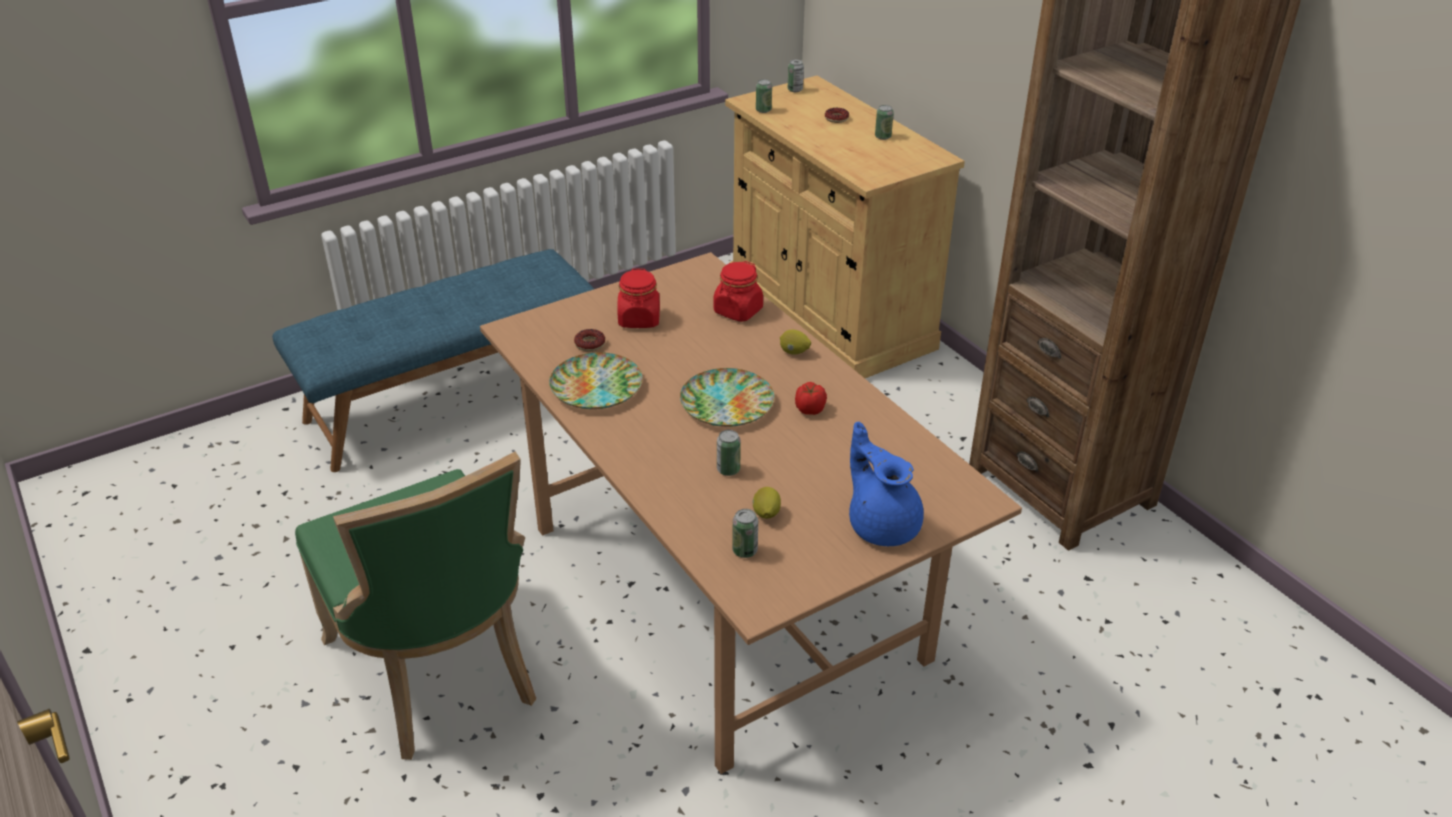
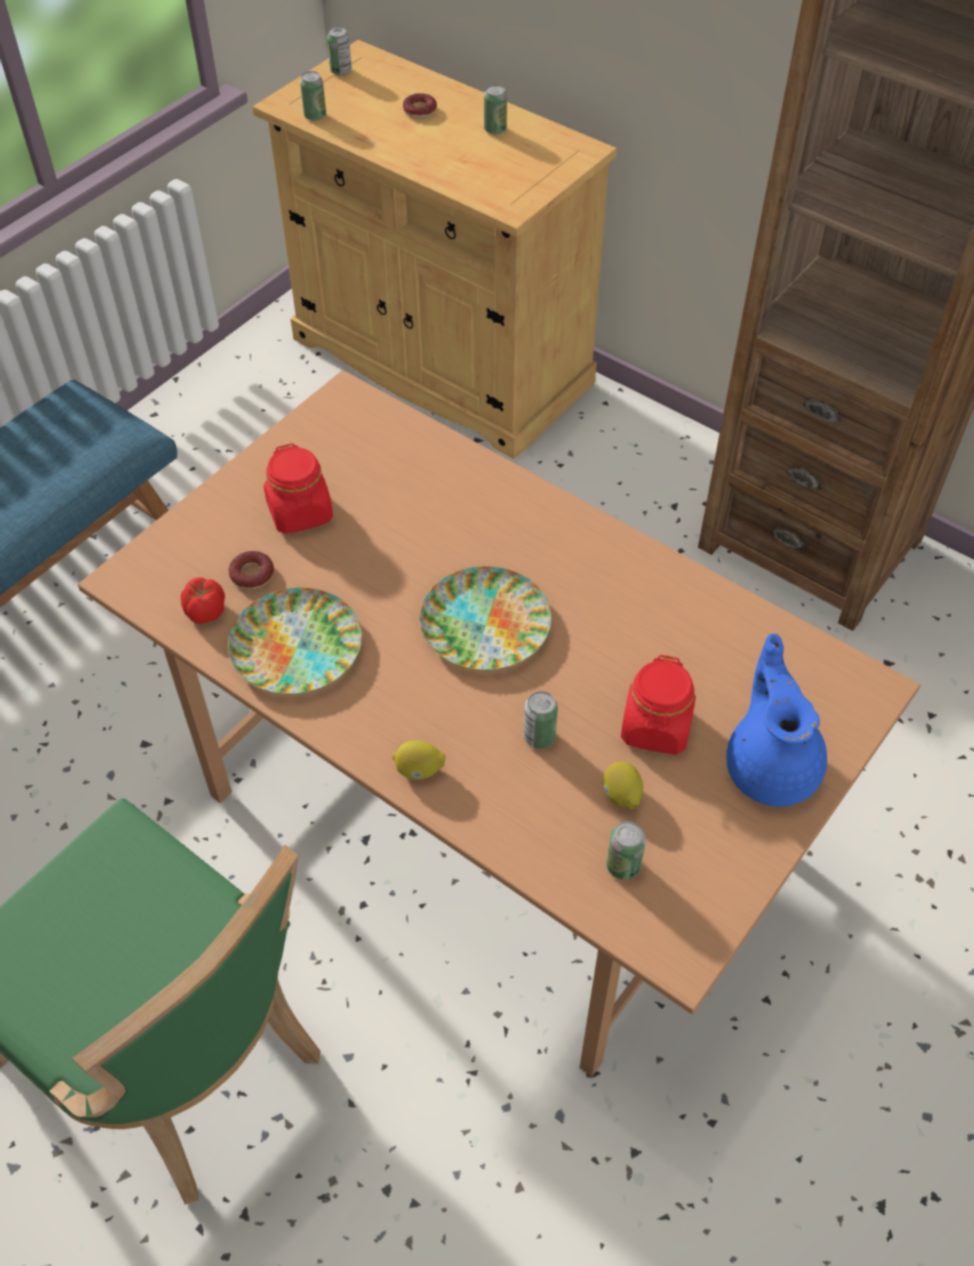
camera: 20 degrees left, 15 degrees up
red jar [713,261,763,322] -> red jar moved to [621,655,696,755]
lemon [780,329,811,355] -> lemon moved to [392,741,446,780]
tomato [795,382,827,415] -> tomato moved to [180,578,225,624]
blue teapot [849,422,924,546] -> blue teapot turned 45 degrees clockwise [726,634,827,807]

